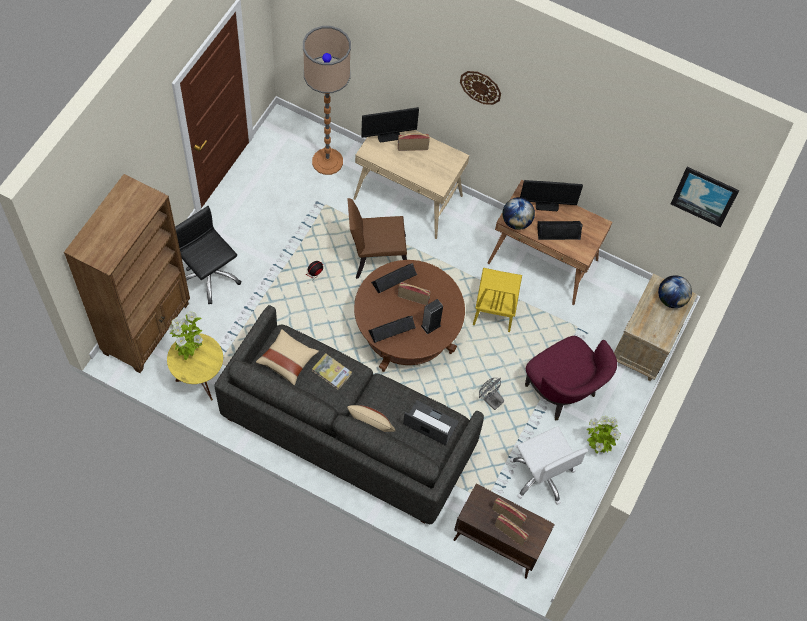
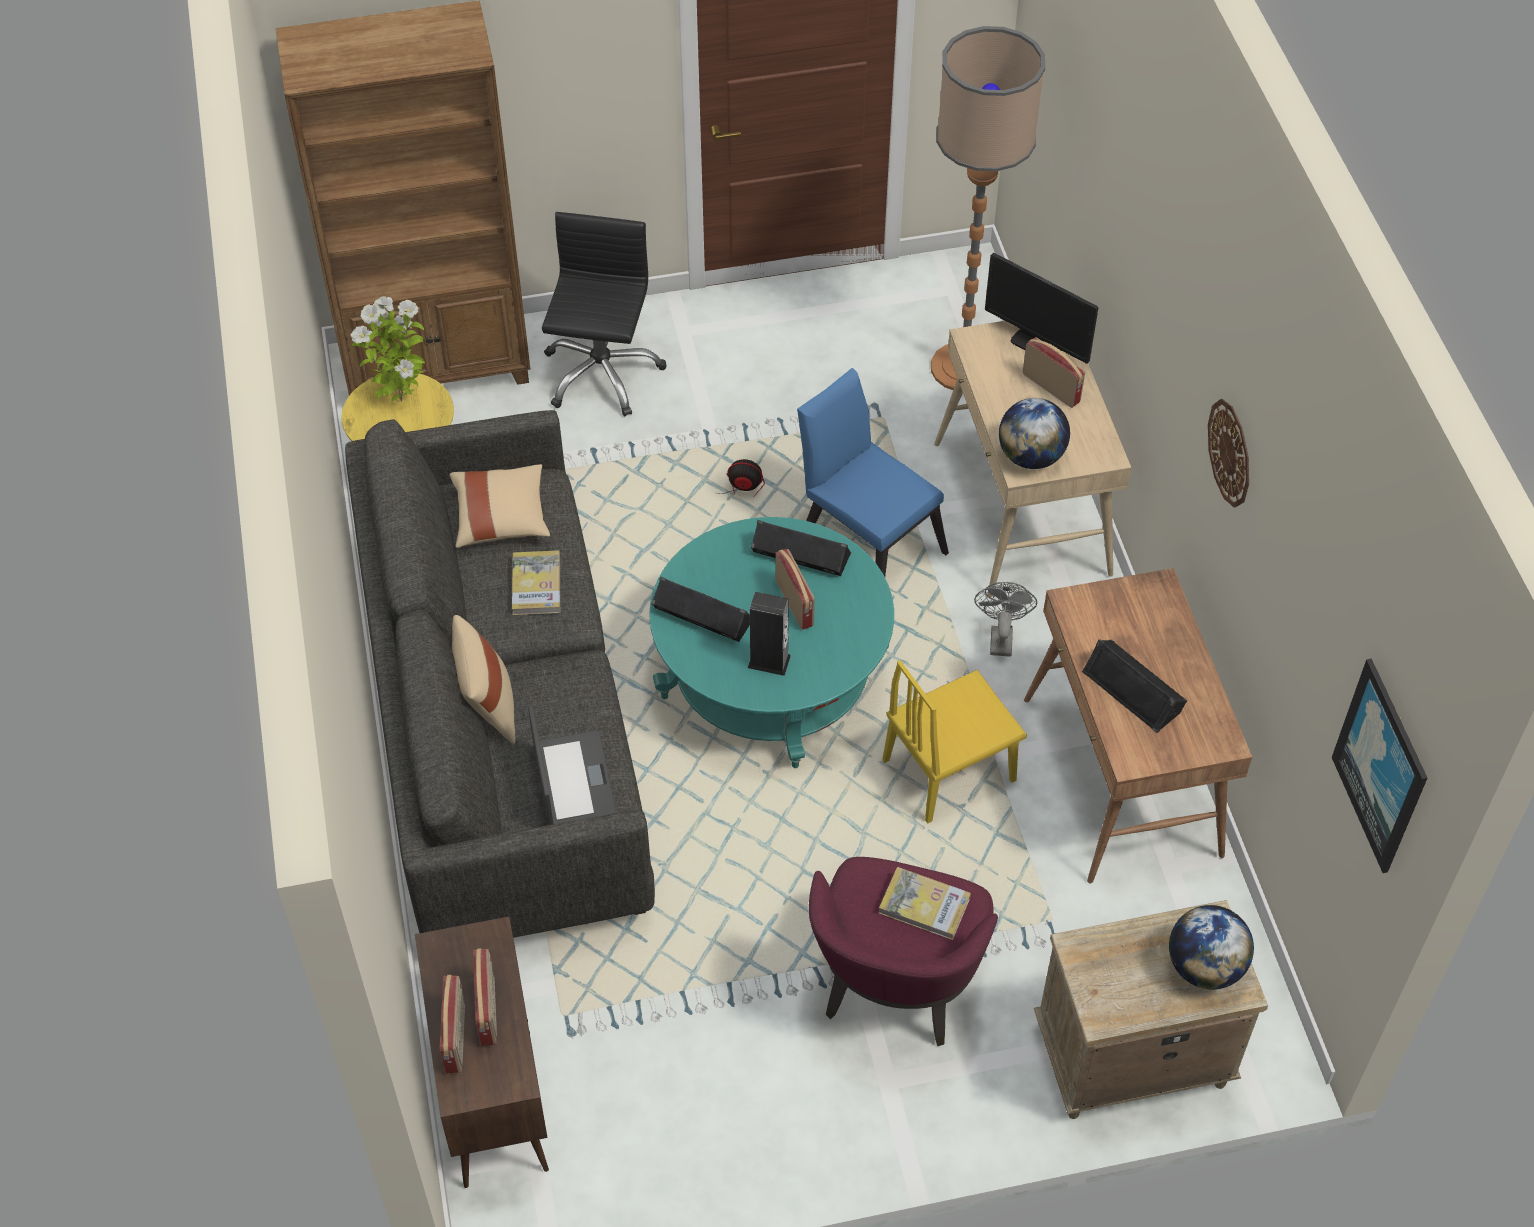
camera: 55 degrees right, 10 degrees down
brown chair [347,198,407,279] -> blue chair [797,368,949,577]
brown coffee table [354,260,465,372] -> turquoise coffee table [649,517,894,768]
wall clock [460,71,501,105] -> wall clock moved to [1208,399,1249,508]
grey fan [479,378,504,410] -> grey fan moved to [974,582,1037,657]
globe [502,197,535,230] -> globe moved to [999,398,1070,469]
white office chair [510,426,588,505] -> none
monitor [520,180,583,211] -> none
potted plant [586,416,621,454] -> none
none -> book [879,867,971,940]

